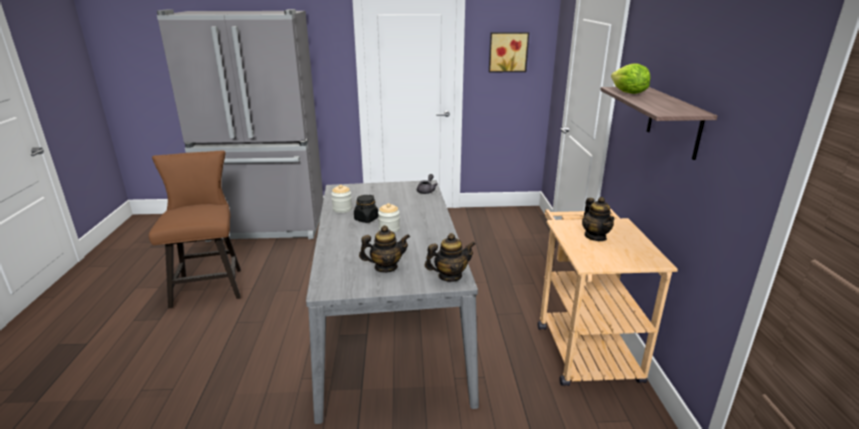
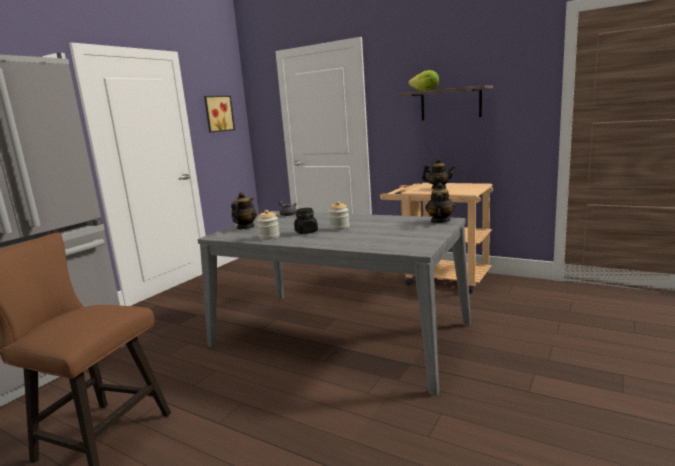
camera: 55 degrees left, 10 degrees down
teapot [359,225,410,273] -> teapot moved to [231,192,257,229]

